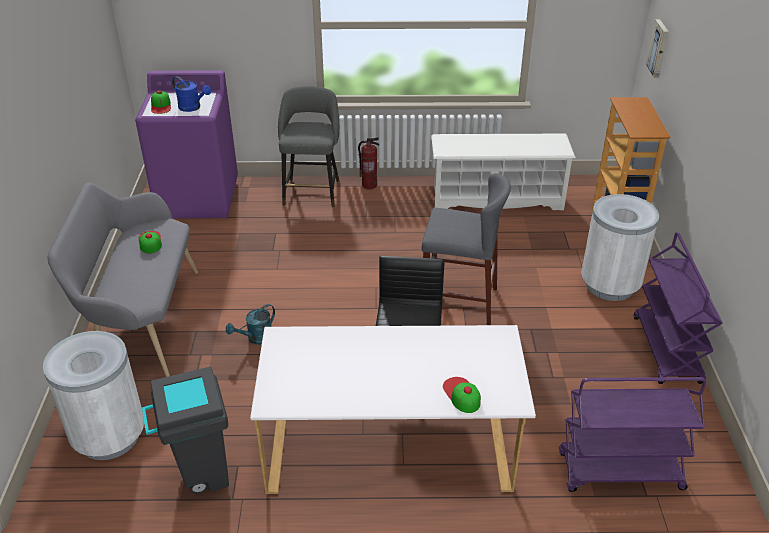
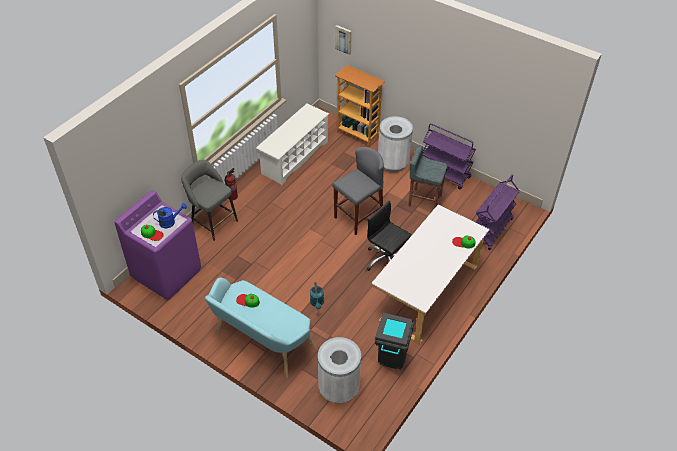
camera: 55 degrees left, 10 degrees up
grey bench [48,183,198,377] -> turquoise bench [205,278,317,379]
none -> grey stool [408,145,448,209]

